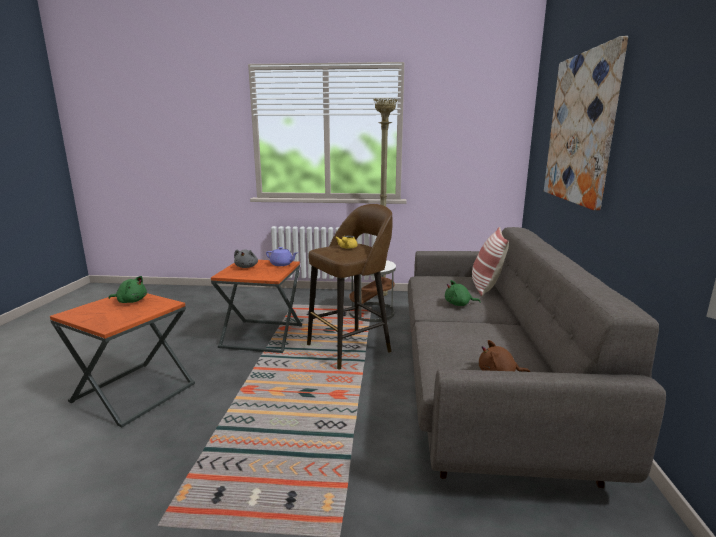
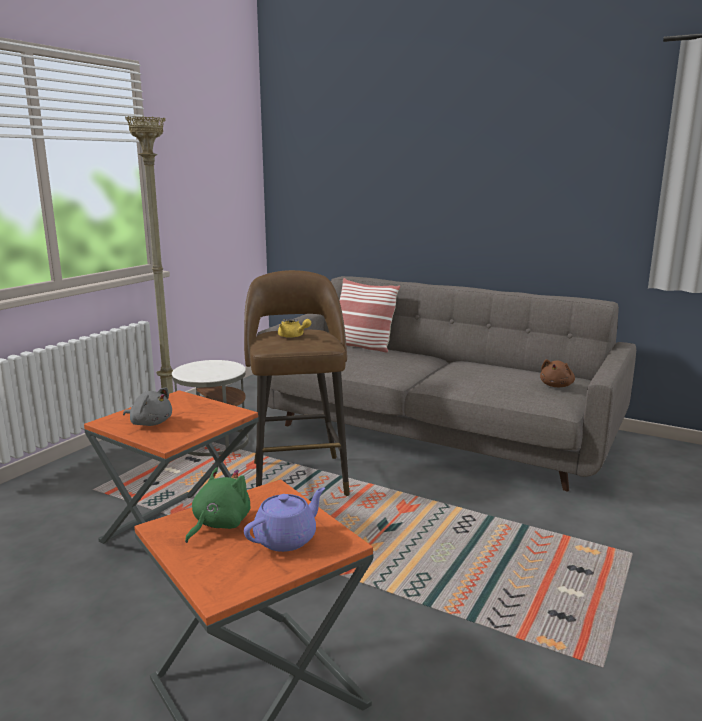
camera: 65 degrees left, 0 degrees up
purple teapot [266,247,298,266] -> purple teapot moved to [244,487,325,552]
green plush toy [445,280,481,306] -> none
picture [544,36,628,210] -> none

